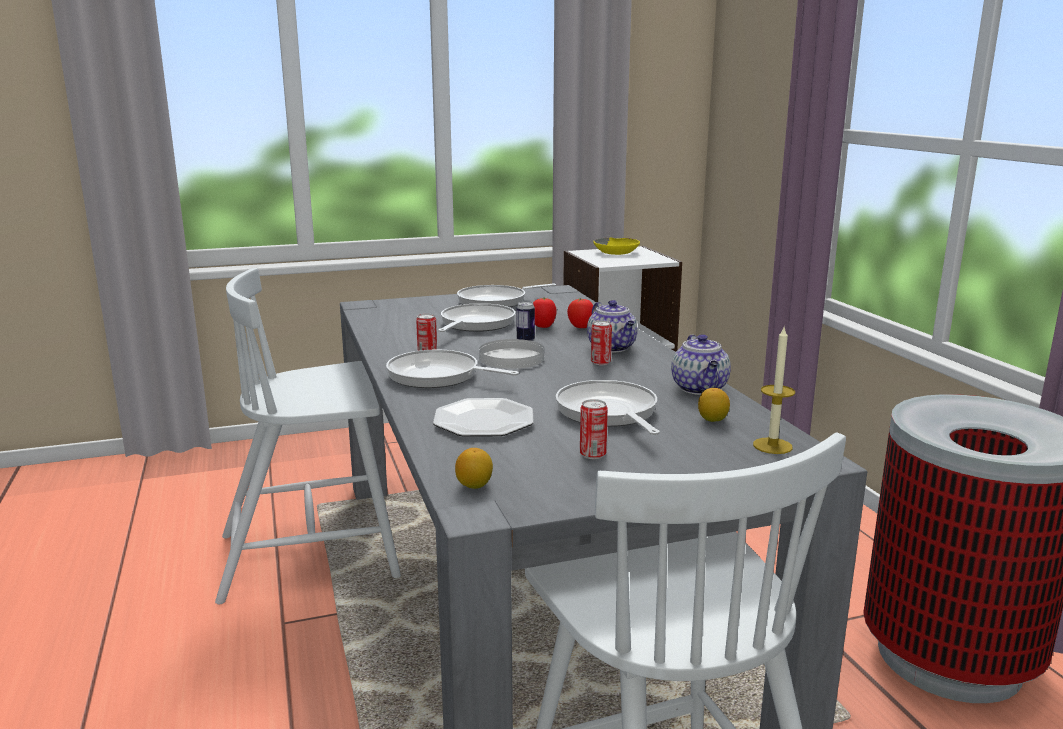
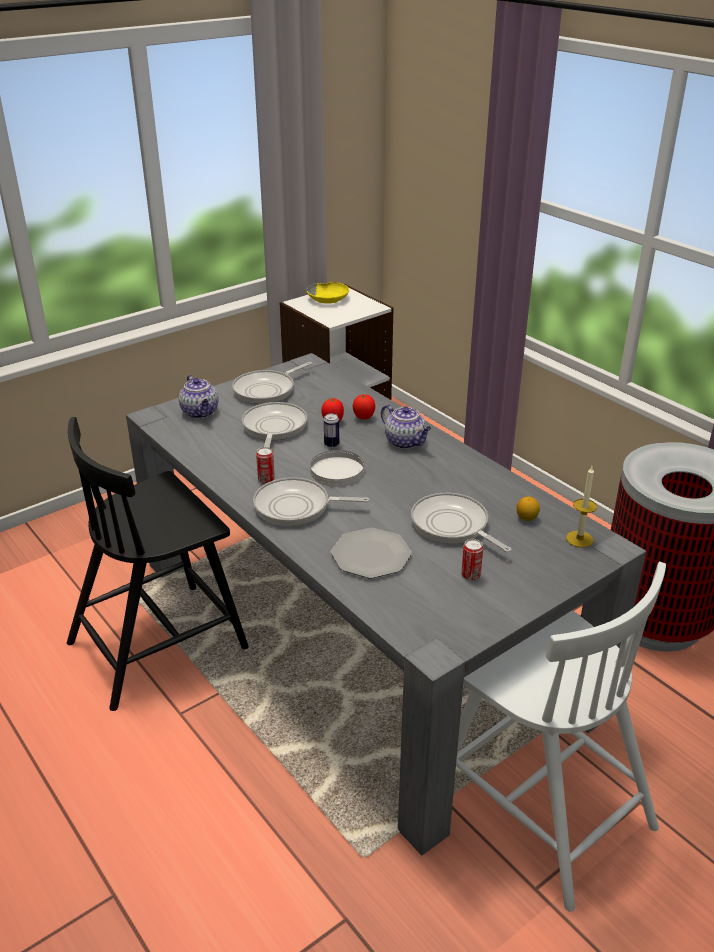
camera: 20 degrees left, 15 degrees up
white chair [215,268,401,604] -> black chair [67,417,249,711]
lemon [455,448,493,489] -> none
can [591,320,612,365] -> none
teapot [671,334,731,395] -> teapot moved to [179,375,218,419]

